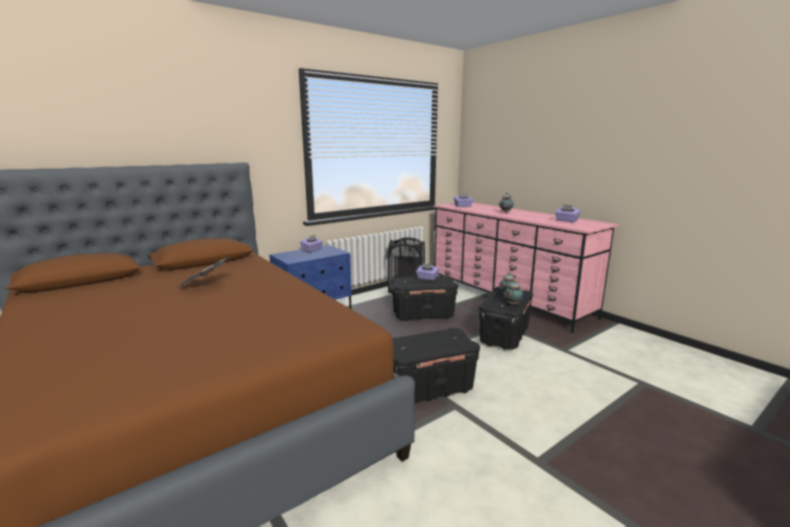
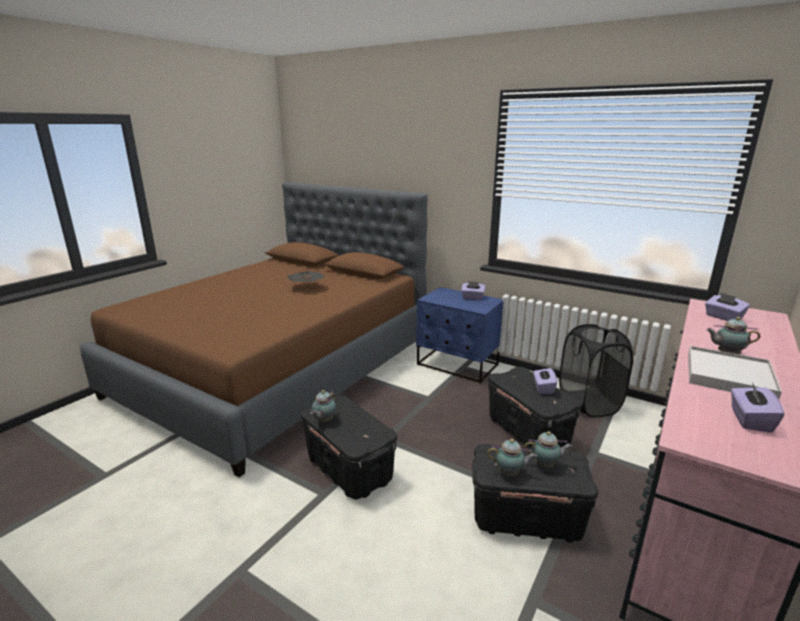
camera: 70 degrees right, 5 degrees up
none -> teapot [310,390,336,422]
none -> white tray [688,346,782,400]

